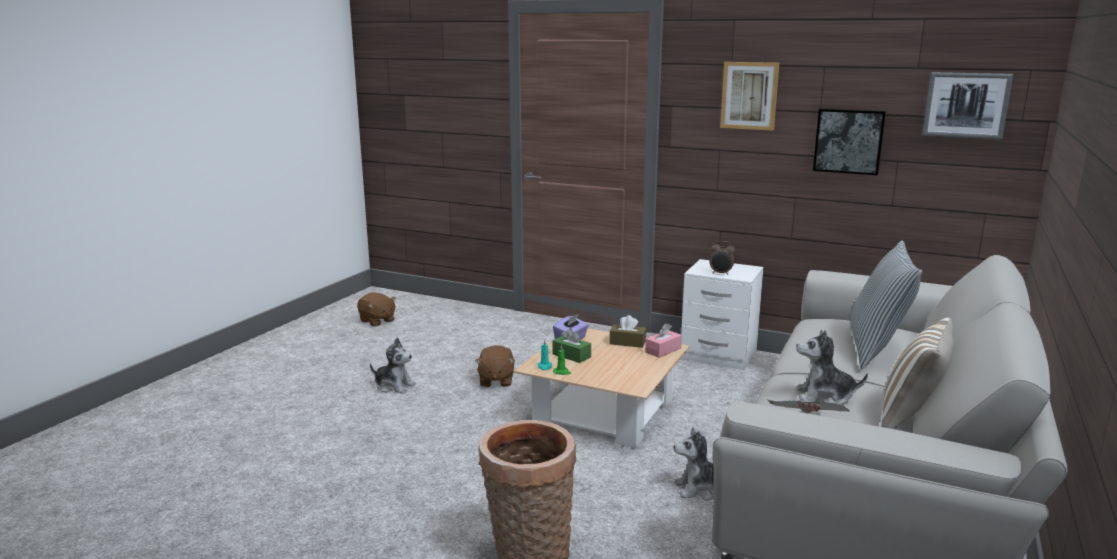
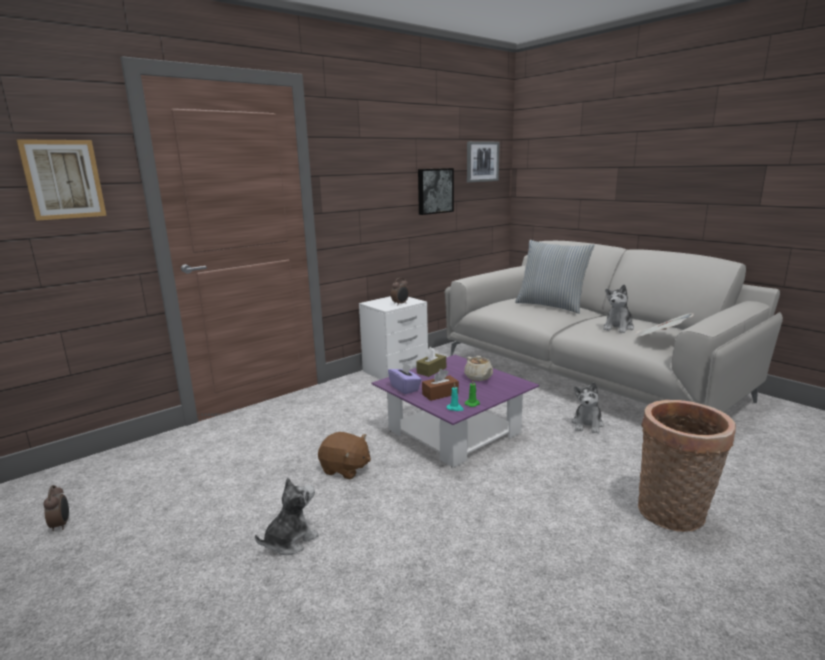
camera: 65 degrees left, 0 degrees up
brown plush toy [357,292,396,326] -> alarm clock [44,485,69,531]
beige coffee table [514,328,690,448] -> purple coffee table [371,355,539,468]
green tissue box [553,328,591,363] -> brown tissue box [422,369,459,401]
pink tissue box [645,323,682,358] -> none
picture [720,62,779,131] -> picture moved to [17,139,107,221]
pillow [881,317,954,429] -> none
none -> beige teapot [464,356,493,381]

